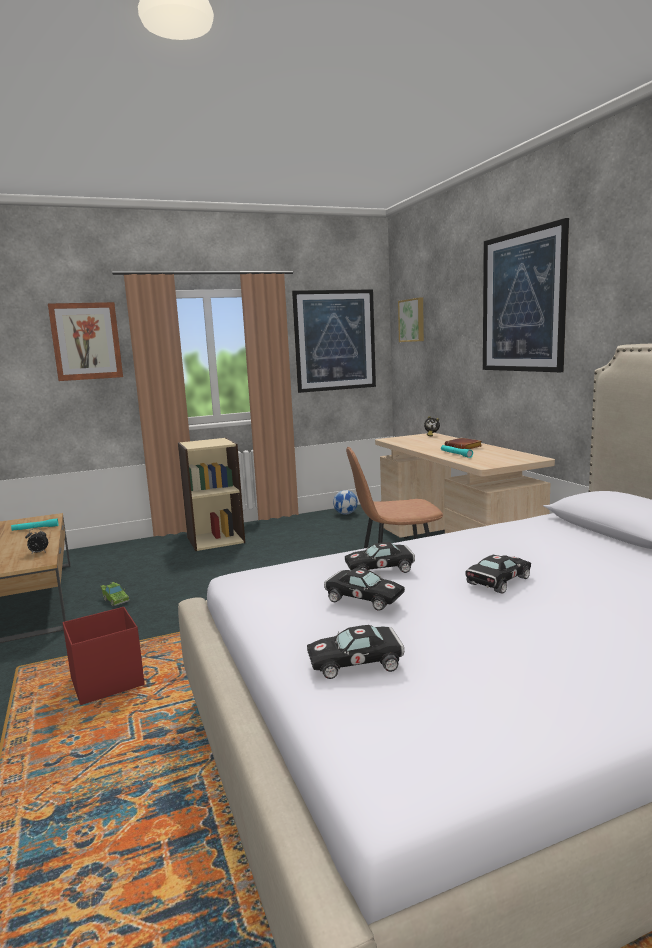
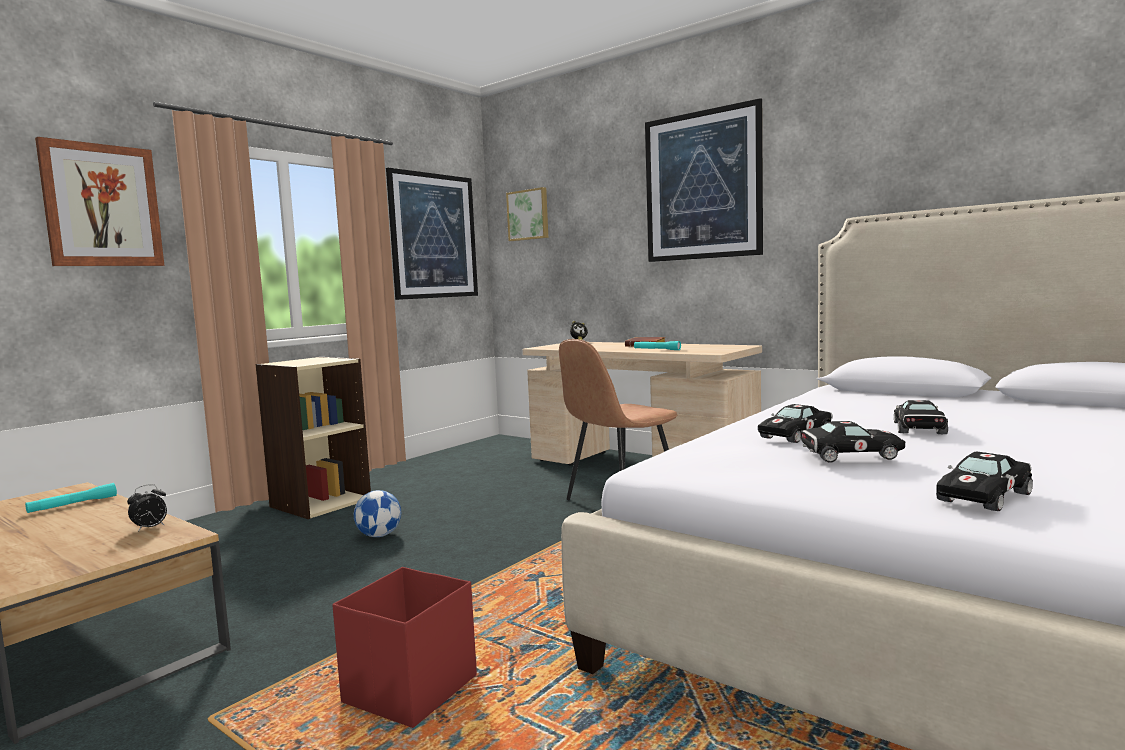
camera: 30 degrees left, 5 degrees down
green toy car [100,582,129,606] -> none
football [333,490,358,515] -> football moved to [354,490,401,537]

